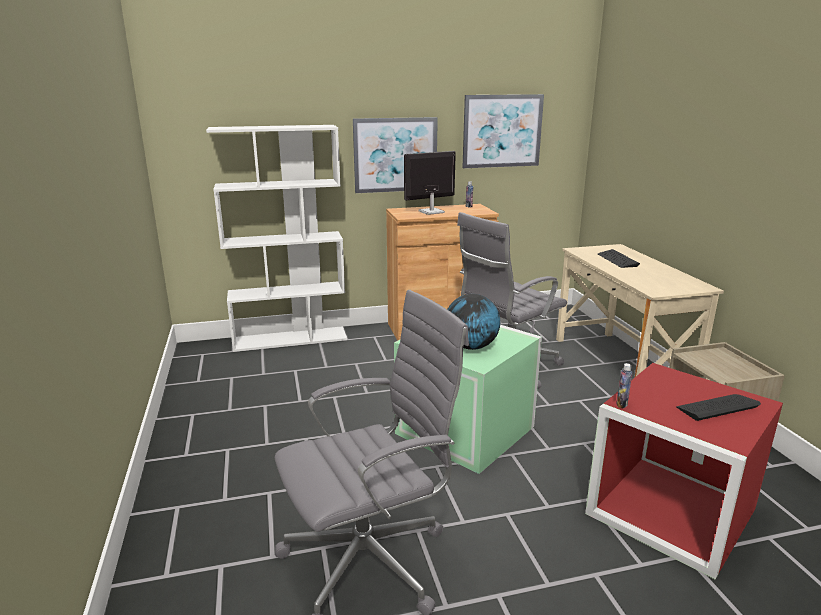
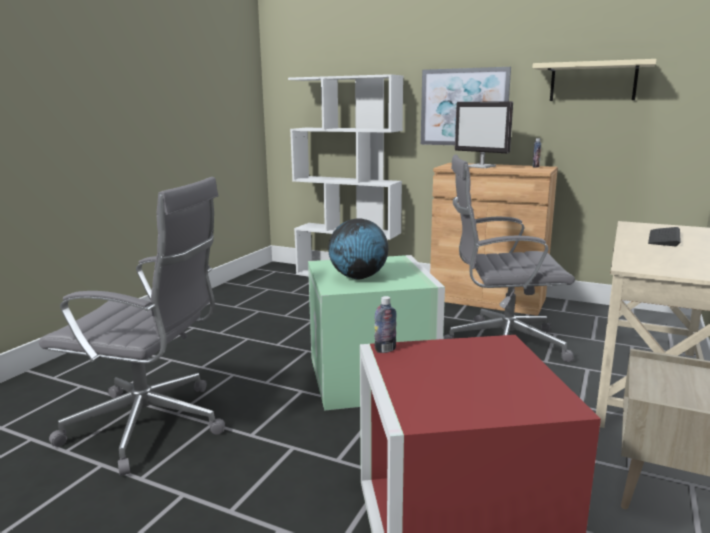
camera: 40 degrees right, 5 degrees down
monitor [404,151,456,215] -> monitor turned 150 degrees counterclockwise [455,101,513,168]
picture [462,94,544,168] -> beige shelf [532,59,657,101]
keyboard [676,394,761,421] -> none

